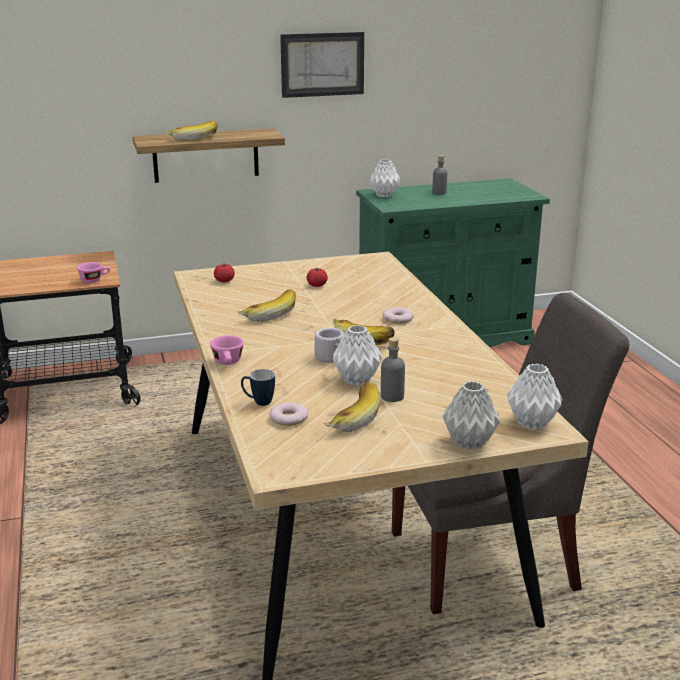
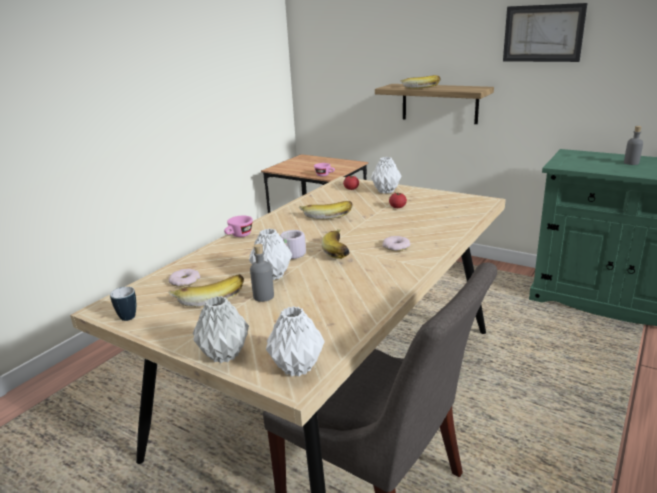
camera: 50 degrees right, 0 degrees up
mug [241,369,275,406] -> mug moved to [110,287,136,321]
white vase [369,159,400,197] -> white vase moved to [371,157,401,194]

